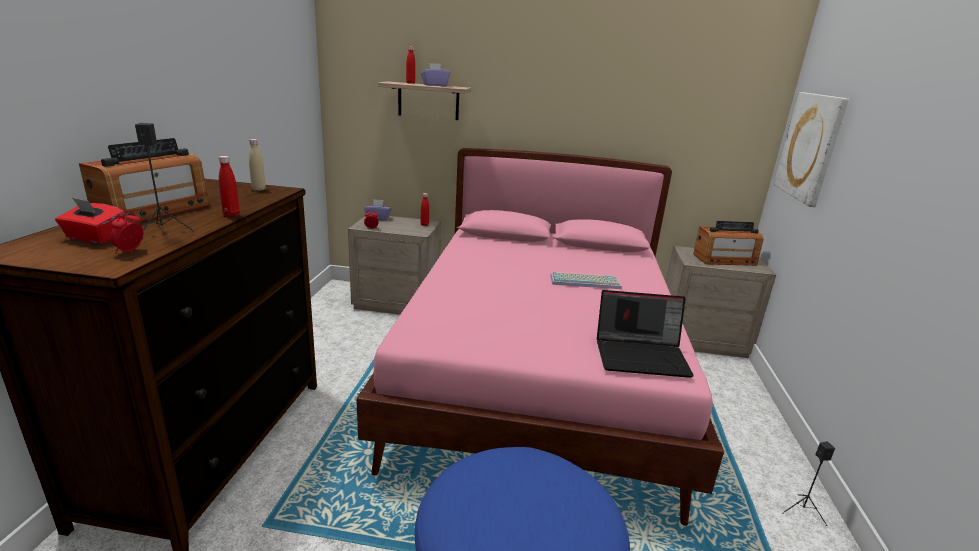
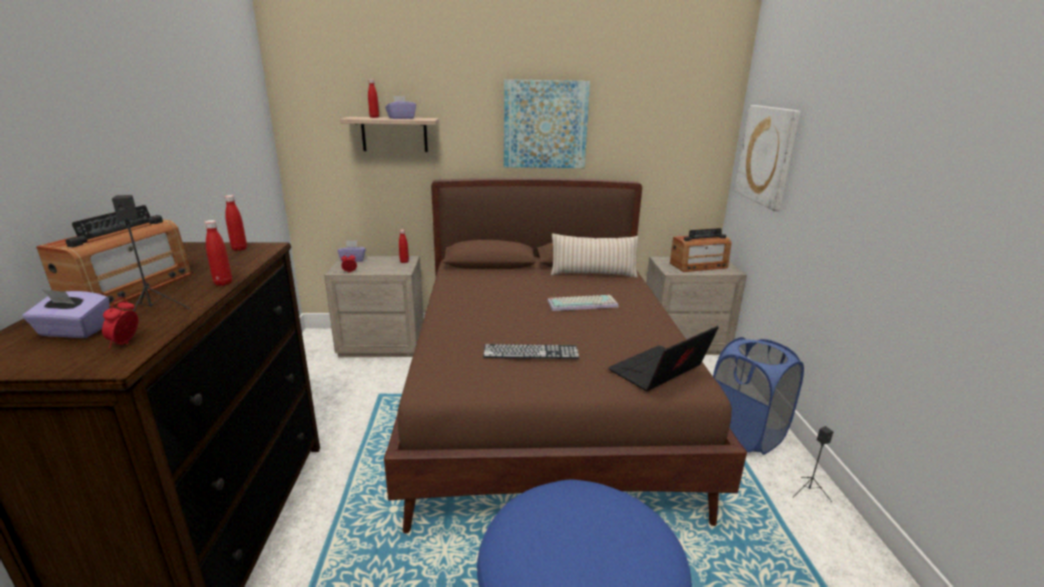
camera: 10 degrees left, 0 degrees up
red tissue box [55,198,125,244] -> purple tissue box [23,289,109,338]
beige bottle [249,139,266,191] -> red bottle [224,195,247,251]
pink bed [356,148,724,526] -> brown bed [384,178,747,533]
laptop [597,290,694,378] -> laptop turned 150 degrees clockwise [608,326,719,391]
none -> keyboard [483,344,579,359]
none -> picture [504,79,590,168]
none -> beige pillow [551,233,639,278]
none -> blue laundry basket [713,337,804,455]

